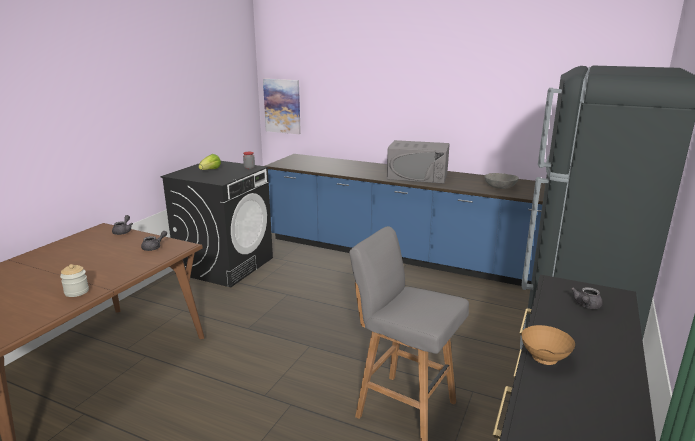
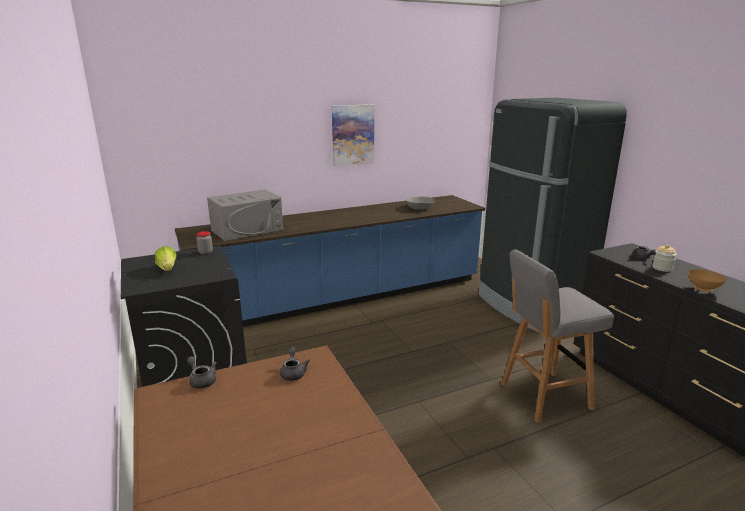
camera: 50 degrees left, 0 degrees up
jar [60,264,89,297] -> jar moved to [653,245,677,272]
picture [263,79,301,134] -> picture moved to [332,104,374,167]
grey microwave [387,140,450,184] -> grey microwave moved to [207,190,283,241]

